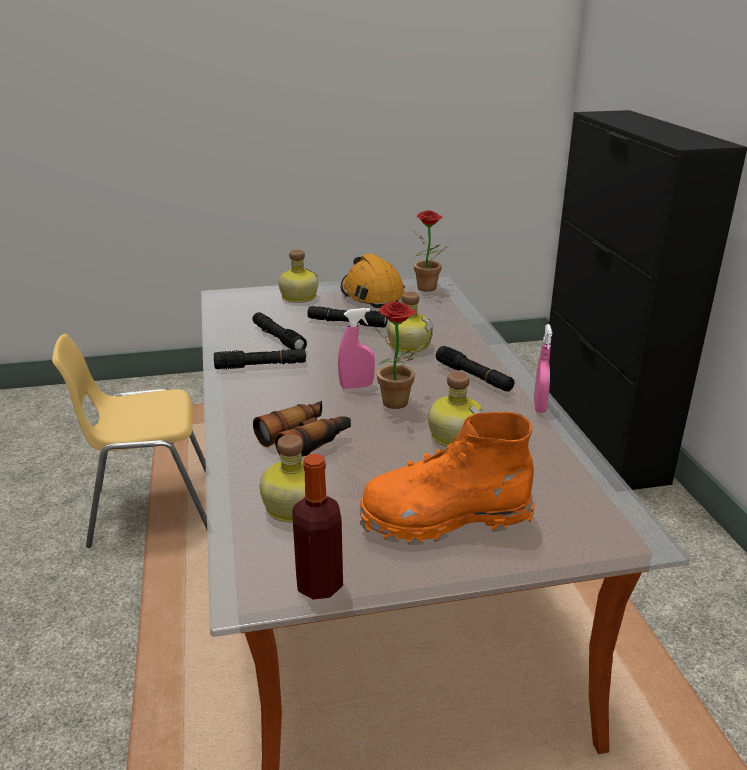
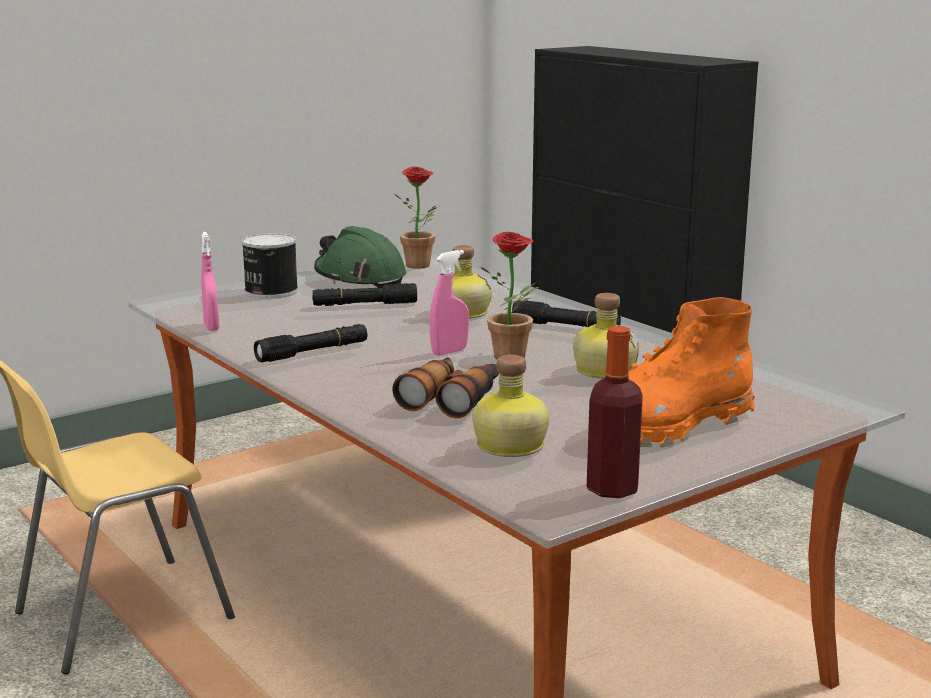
camera: 25 degrees left, 10 degrees down
black flashlight [252,312,307,350] -> none
bottle [278,250,318,303] -> can [242,233,298,298]
orange hard hat [341,253,405,308] -> green hard hat [314,226,406,288]
pink spray bottle [534,324,552,413] -> pink spray bottle moved to [201,232,219,331]

